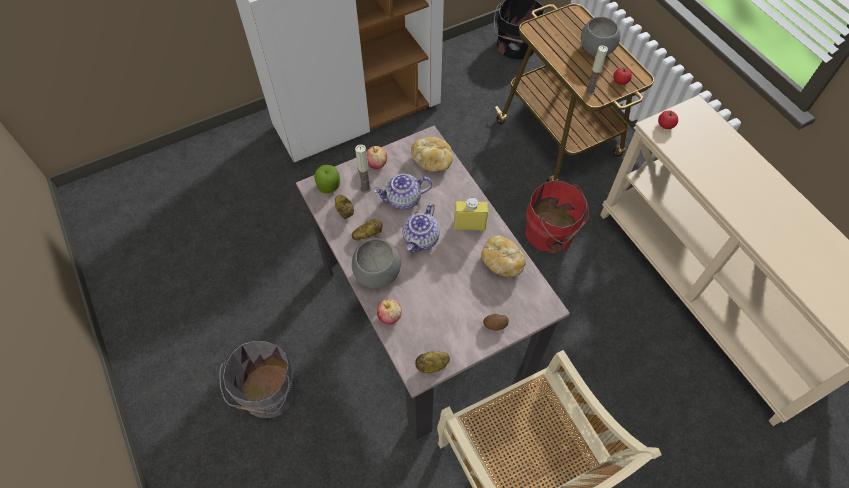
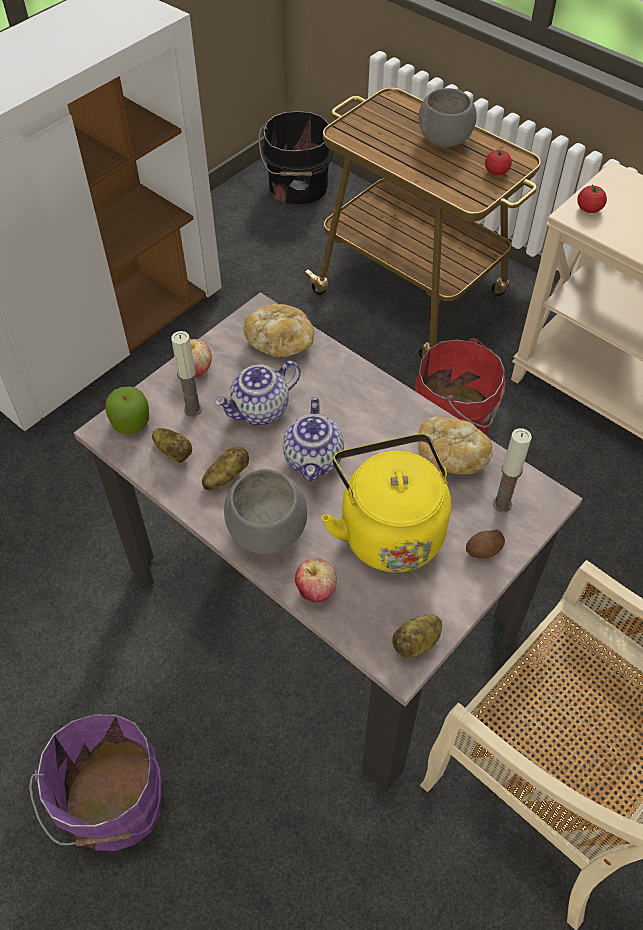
camera: 20 degrees left, 5 degrees down
grey bucket [219,341,297,418] -> purple bucket [29,714,162,851]
yellow bottle [454,197,488,231] -> none
candle [585,46,608,95] -> candle moved to [493,428,532,512]
none -> yellow kettle [321,434,451,572]

